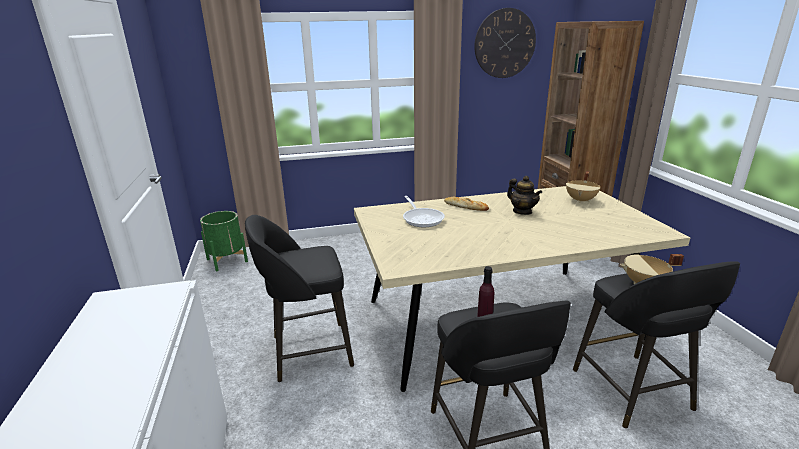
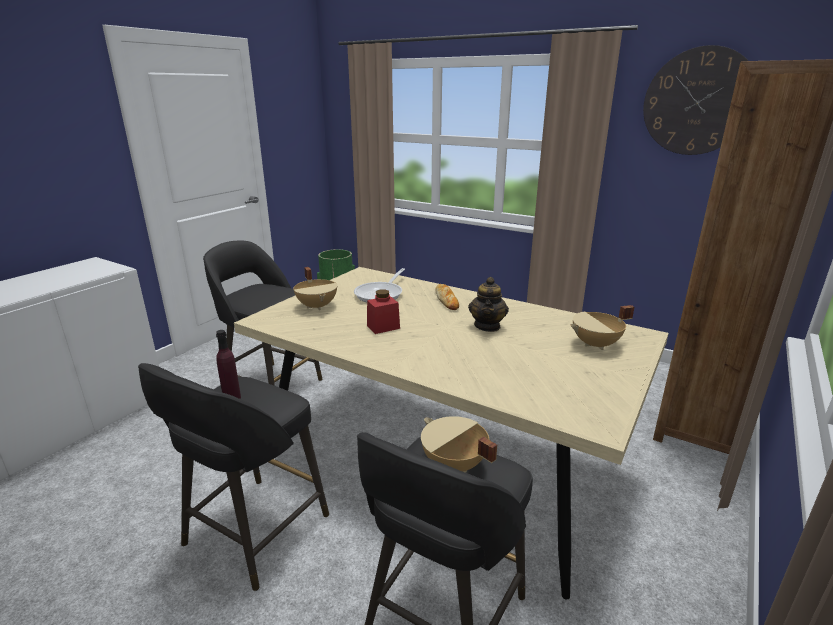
camera: 45 degrees right, 0 degrees up
none -> beige cooking pot [293,267,338,310]
none -> red jar [367,289,400,334]

